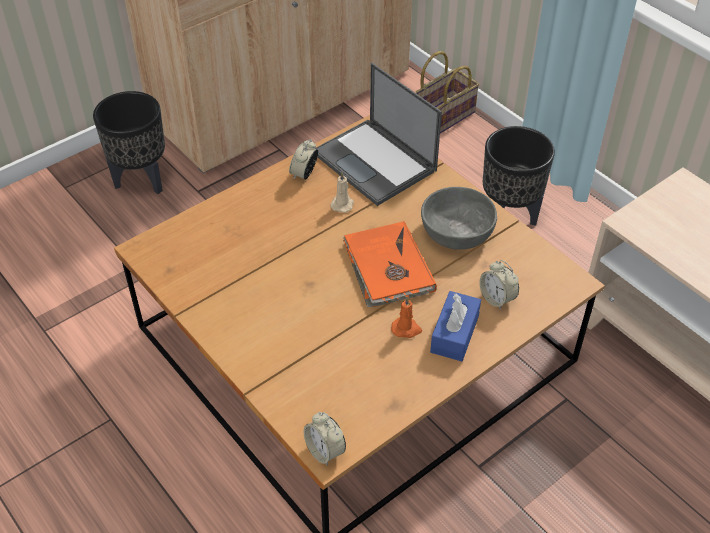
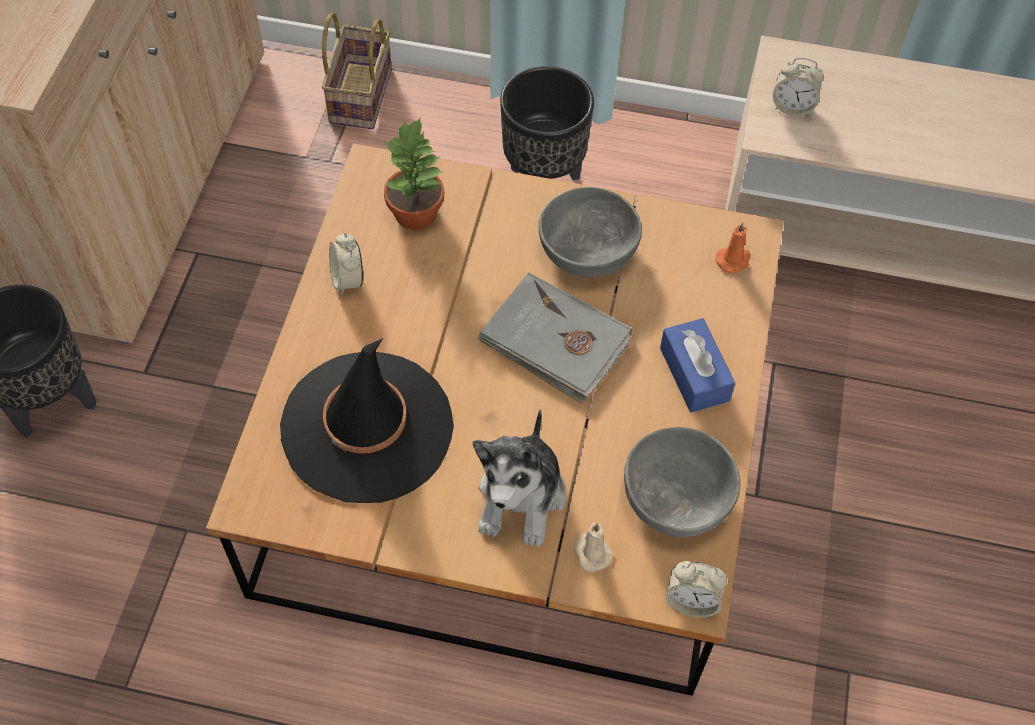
camera: 40 degrees left, 10 degrees up
laptop [315,63,442,206] -> potted plant [384,118,444,230]
beige candle [330,172,354,213] -> beige candle moved to [574,523,613,572]
orange book [343,221,437,307] -> grey book [478,272,632,404]
orange candle [391,297,422,338] -> orange candle moved to [716,222,751,273]
alarm clock [479,260,519,310] -> alarm clock moved to [773,58,824,116]
none -> black hat [280,338,454,503]
none -> plush toy [473,409,566,547]
none -> grey bowl [624,427,740,537]

